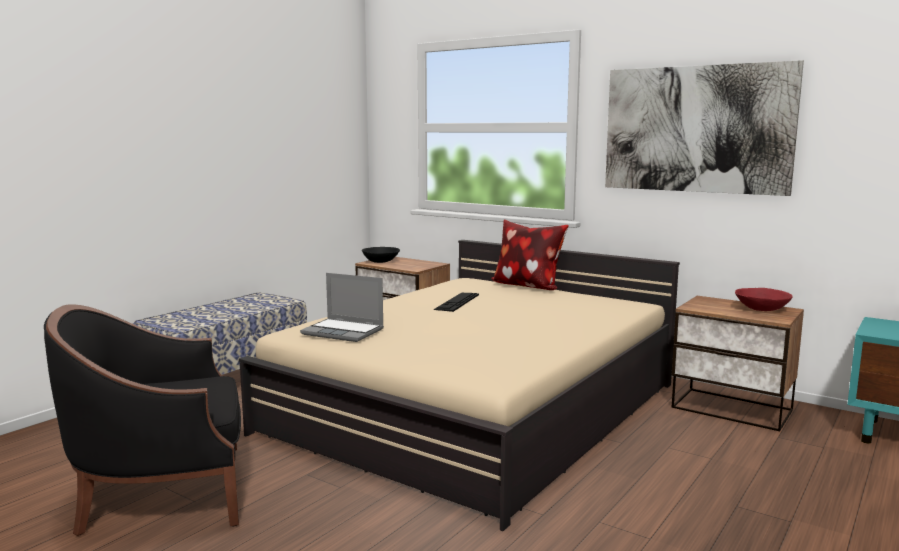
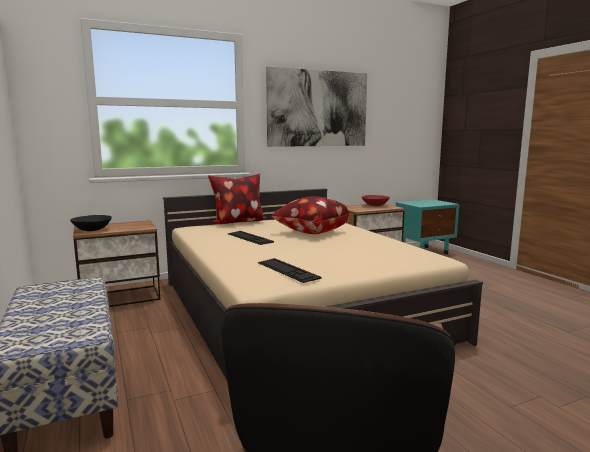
camera: 60 degrees left, 0 degrees up
laptop [300,273,384,342] -> keyboard [258,258,321,283]
none -> pillow [271,196,349,234]

